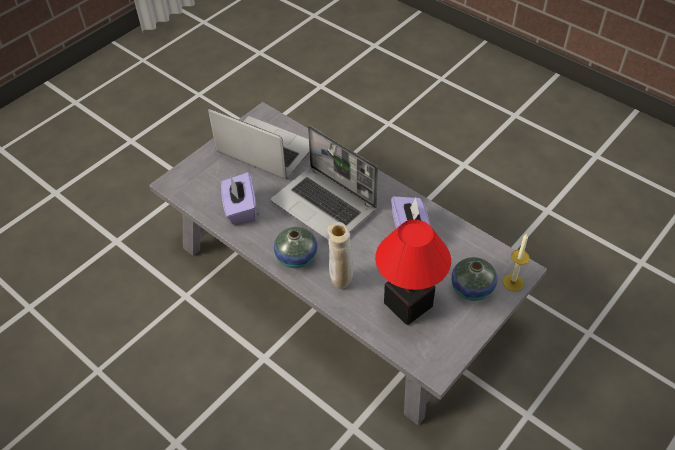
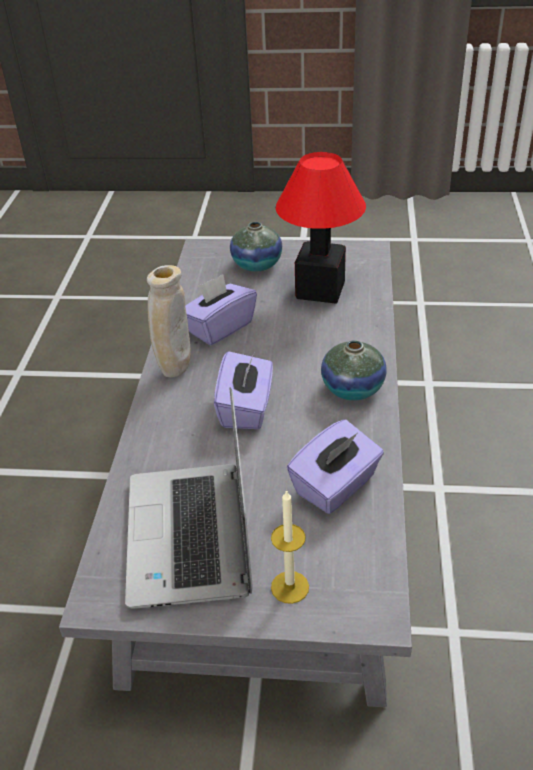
camera: 125 degrees left, 10 degrees down
laptop [271,125,378,240] -> purple tissue box [214,351,273,429]
beige vase [328,222,353,289] -> beige vase moved to [147,265,191,377]
candle [503,234,530,291] -> candle moved to [271,490,309,604]

